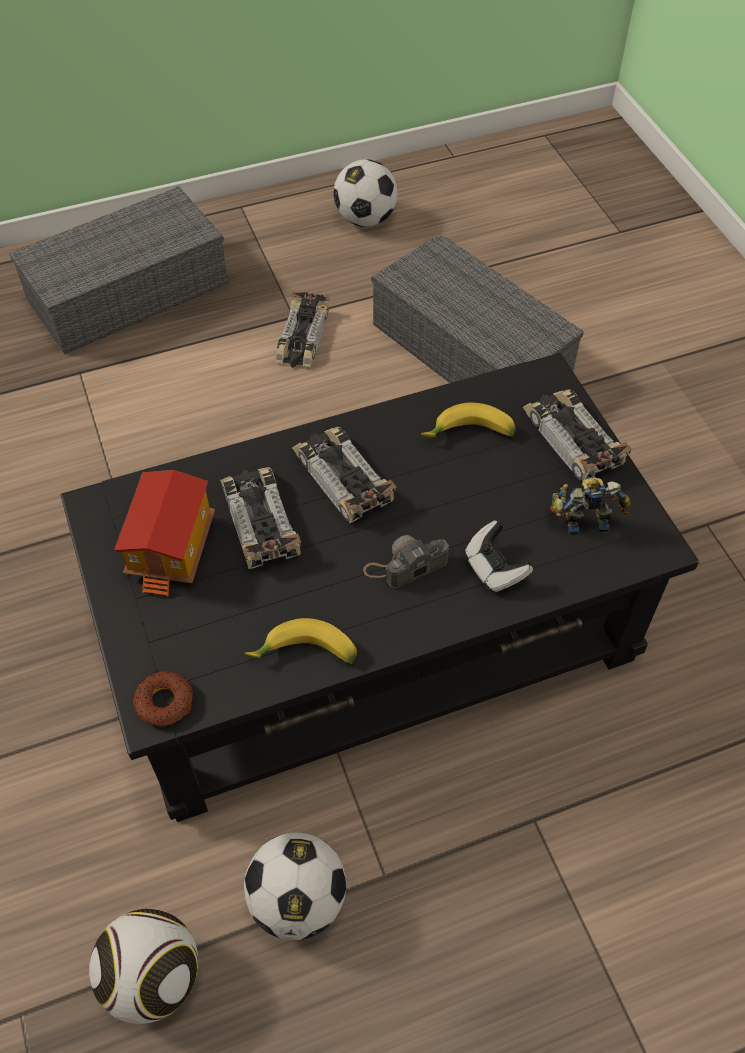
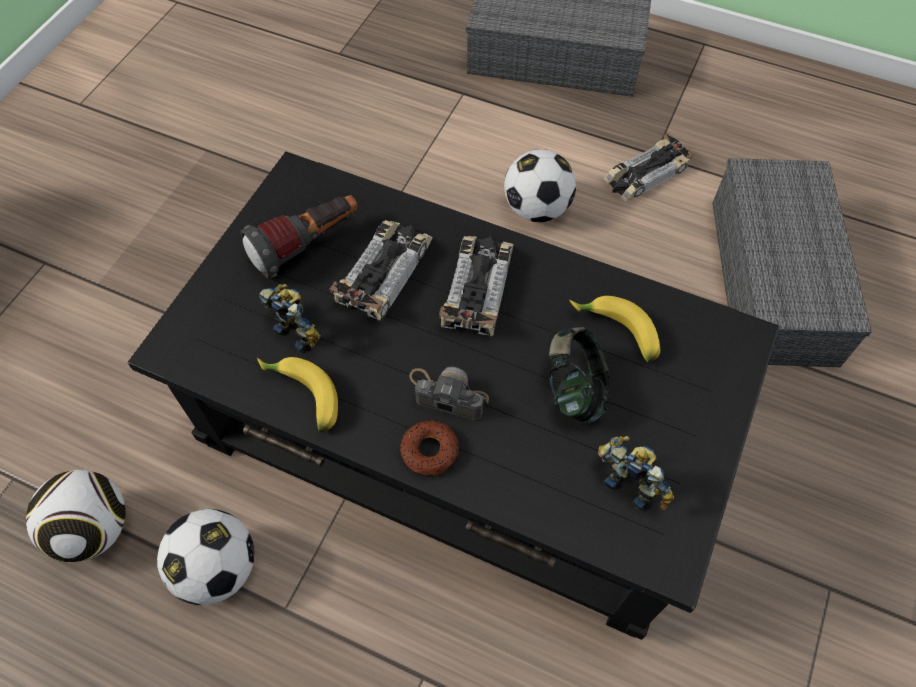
camera: 45 degrees right, 5 degrees up
toy house [114,470,215,597] -> flashlight [241,196,358,278]
donut [133,671,193,726] -> donut moved to [400,420,459,476]
football [333,159,398,227] -> football moved to [504,149,576,222]
game controller [464,521,533,592] -> none
toy car [523,389,632,482] -> none
none -> toy robot [259,284,321,352]
none -> headphones [549,327,610,425]

